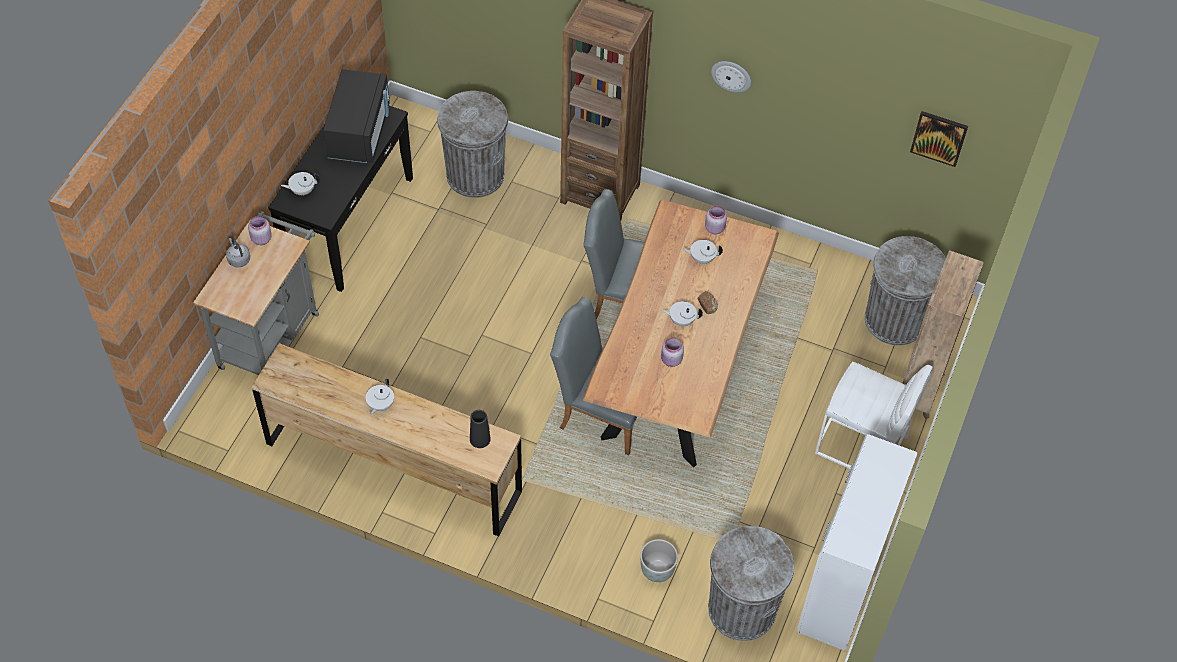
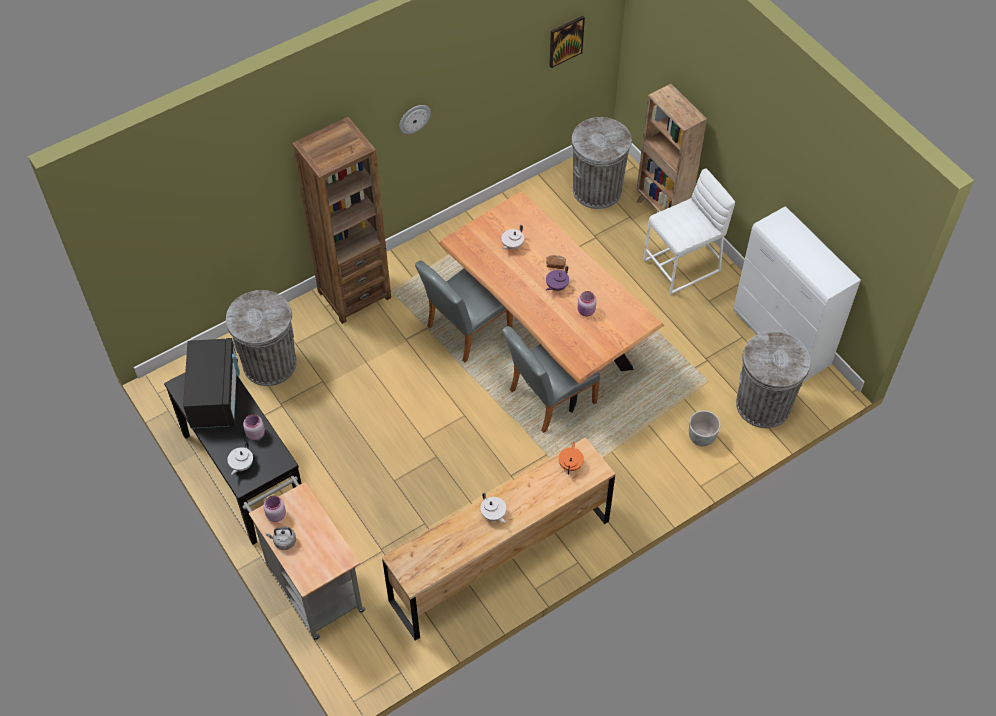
camera: 55 degrees left, 0 degrees up
black microwave [323,69,390,163] -> black microwave turned 45 degrees clockwise [183,338,240,428]
black vase [470,410,491,448] -> orange teapot [558,442,584,474]
white teapot [662,301,703,326] -> purple teapot [546,266,569,291]
pink jar [705,206,727,234] -> pink jar moved to [243,414,265,440]

